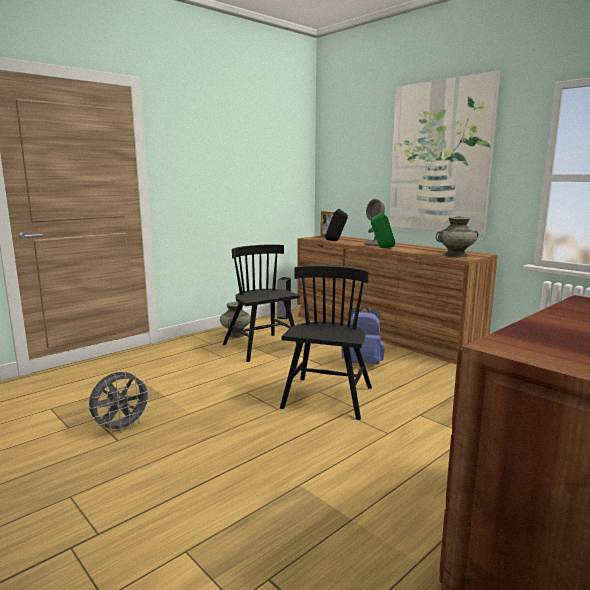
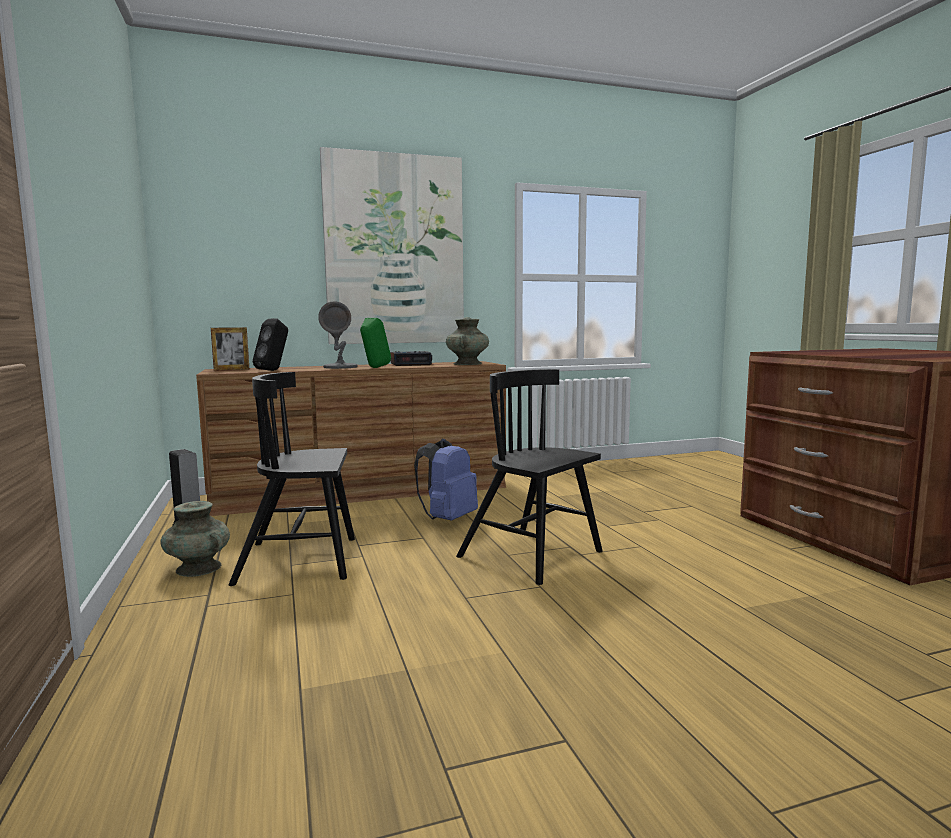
camera: 65 degrees left, 5 degrees down
grey fan [89,372,152,433] -> none
none -> alarm clock [390,351,432,366]

